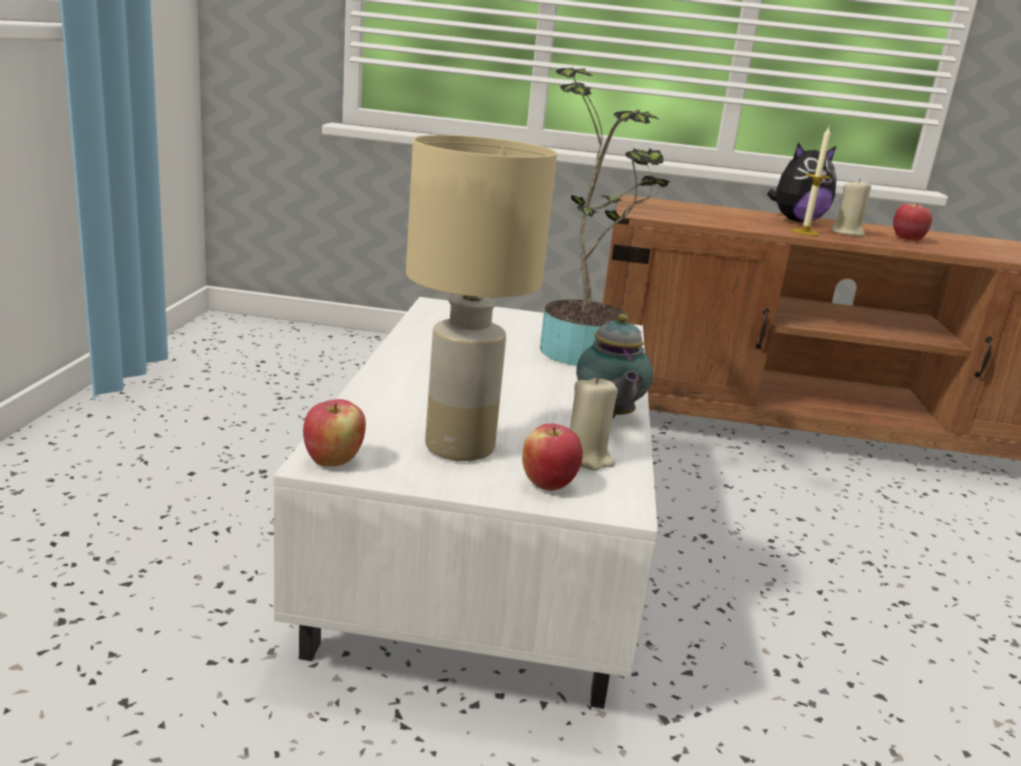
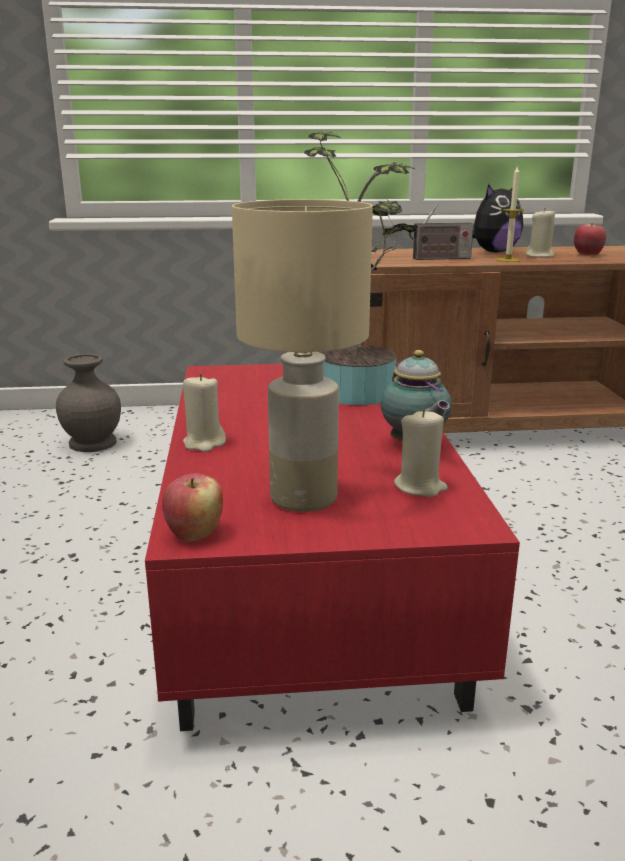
camera: 10 degrees left, 0 degrees up
white coffee table [274,297,658,709] -> red coffee table [145,364,520,731]
apple [522,423,583,491] -> none
none -> grey vase [56,354,121,452]
none -> beige candle [183,374,226,452]
none -> radio [409,204,474,260]

